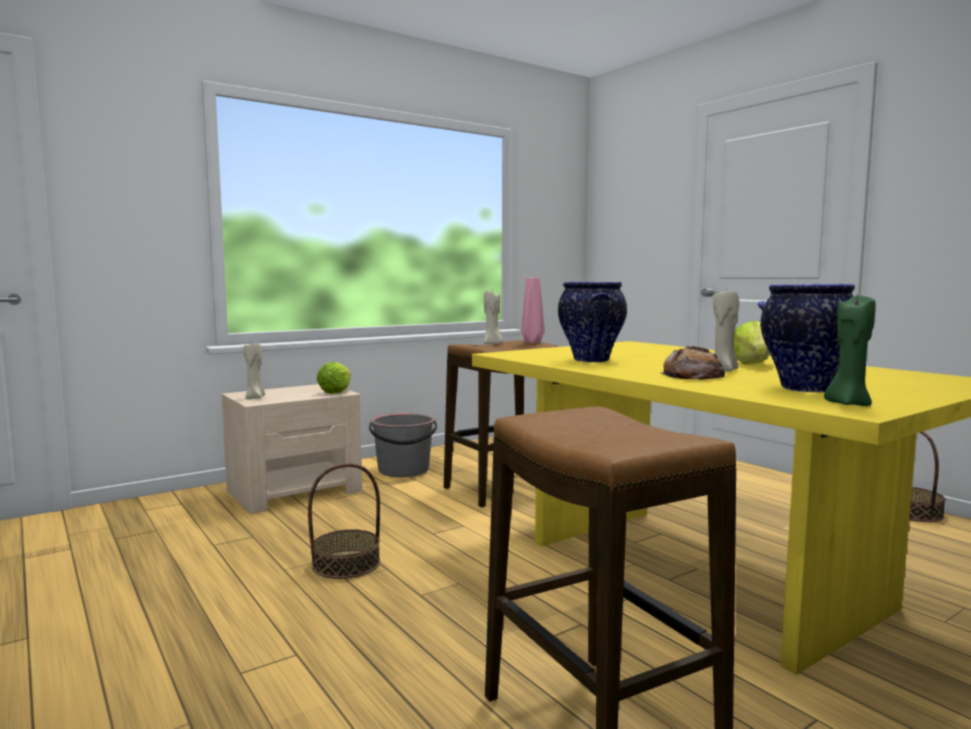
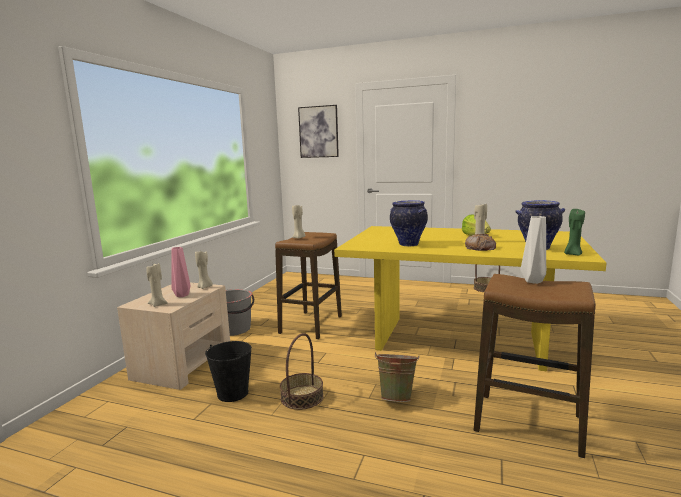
camera: 35 degrees left, 5 degrees up
lettuce [317,362,351,394] -> beige candle [195,251,213,289]
pink vase [521,278,545,343] -> pink vase moved to [171,247,191,297]
none -> black bucket [205,341,252,402]
none -> picture [298,105,339,158]
none -> green bucket [375,352,420,402]
none -> white vase [520,216,546,284]

